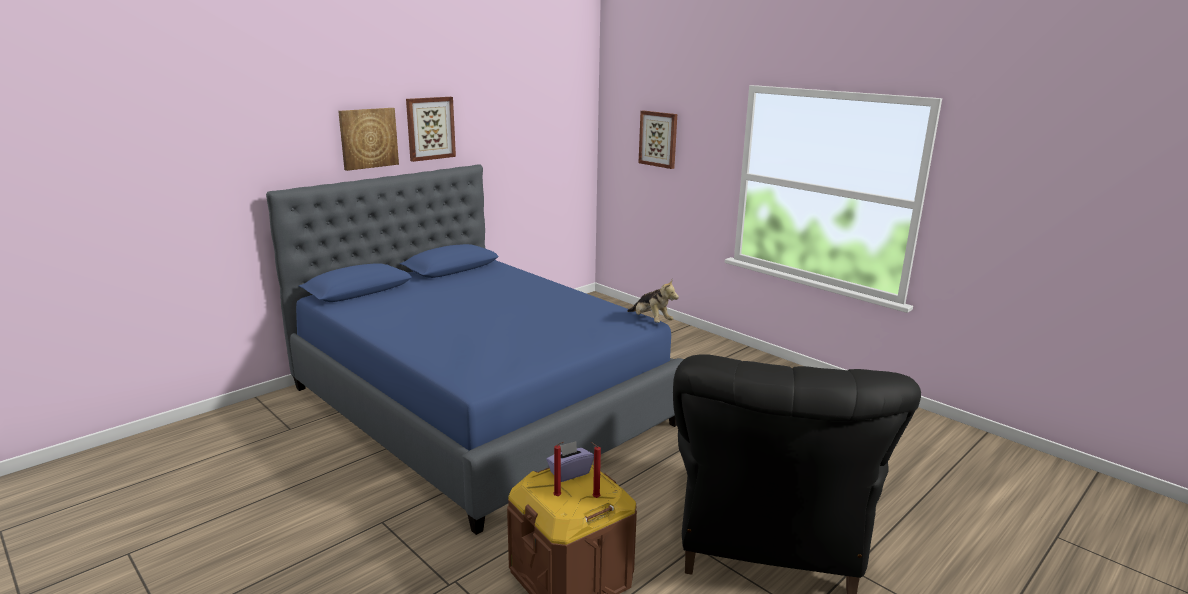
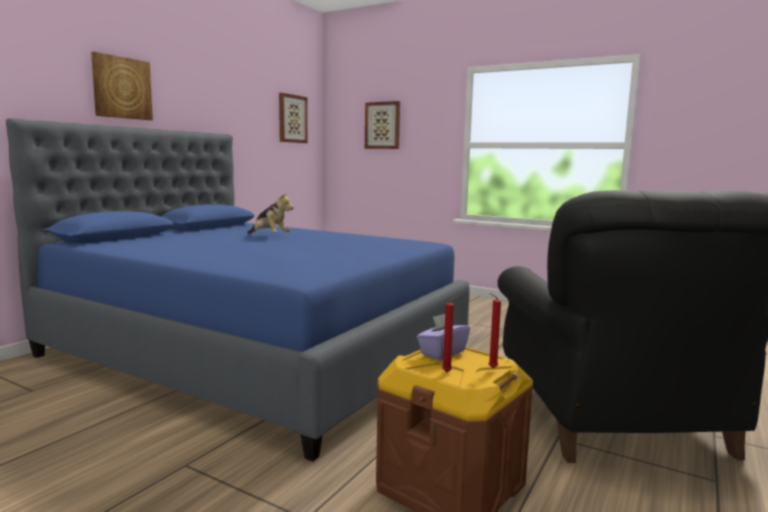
camera: 15 degrees left, 10 degrees down
picture [406,97,456,162] -> picture moved to [279,93,308,143]
plush toy [627,280,679,323] -> plush toy moved to [247,193,294,234]

